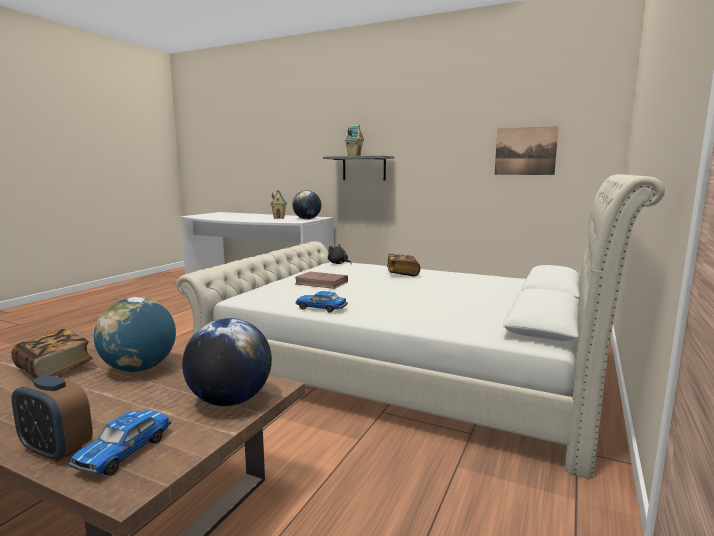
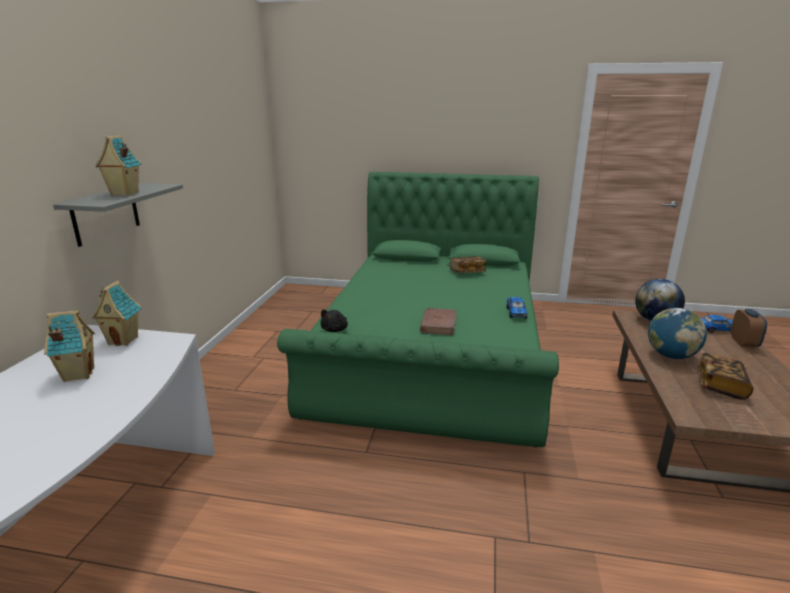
camera: 105 degrees left, 10 degrees up
beige bed [176,174,665,479] -> green bed [277,172,559,447]
globe [292,190,321,220] -> toy house [91,281,141,346]
book [387,254,420,276] -> book moved to [450,256,486,273]
picture [495,126,559,175] -> none

